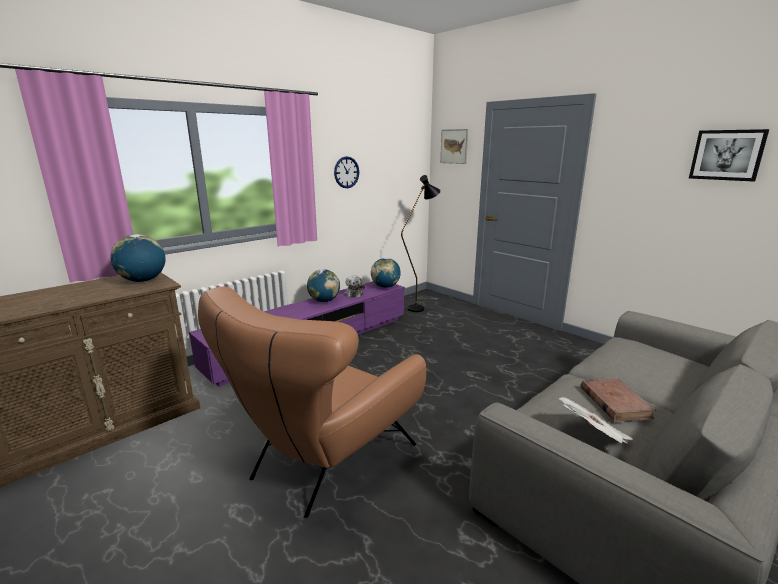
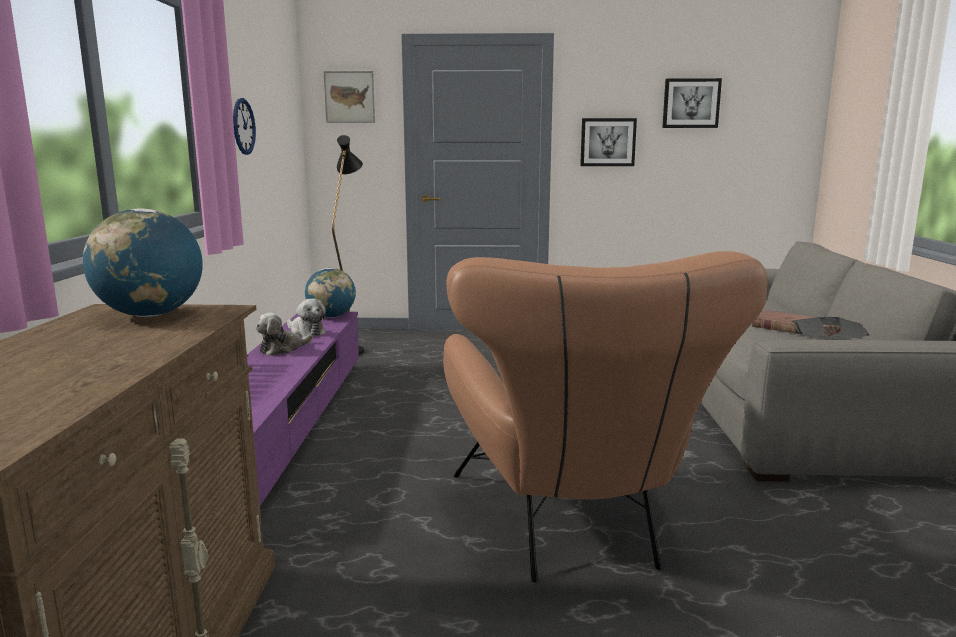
camera: 45 degrees left, 5 degrees down
globe [307,269,340,302] -> plush toy [256,313,313,356]
none -> picture [580,118,637,166]

